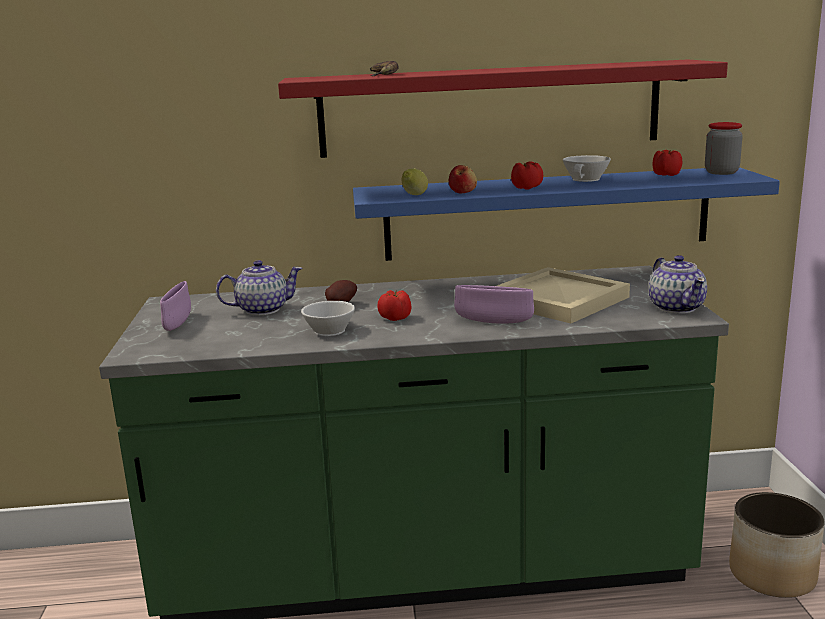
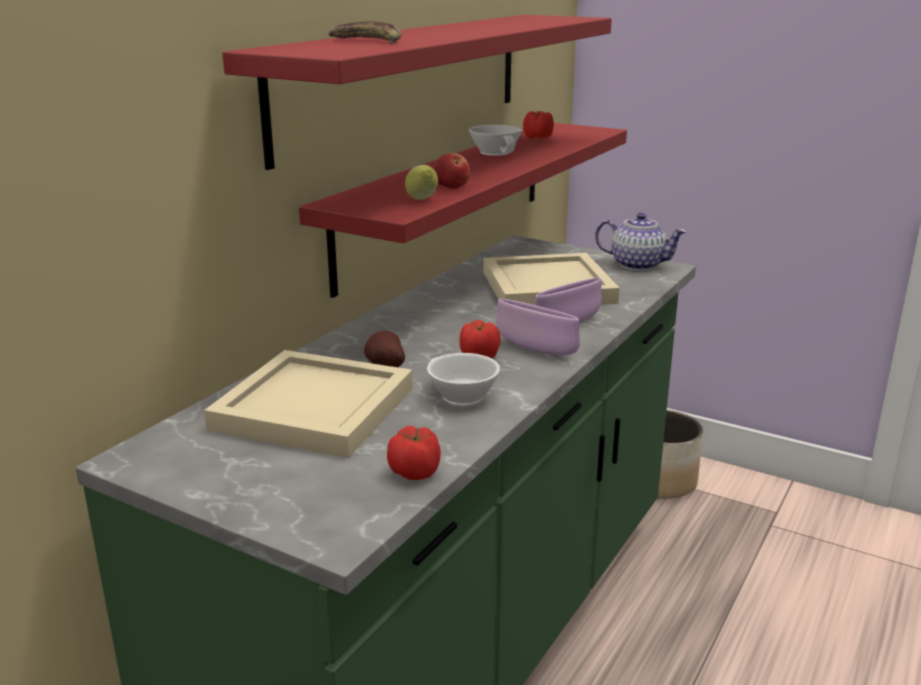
camera: 55 degrees left, 5 degrees up
purple bowl [160,281,191,331] -> purple bowl moved to [496,299,580,355]
teapot [216,260,302,315] -> beige tray [204,350,413,458]
blue shelf [353,167,780,261] -> red shelf [299,123,627,298]
tomato [511,161,543,189] -> tomato moved to [387,426,441,480]
jar [705,122,743,175] -> none

